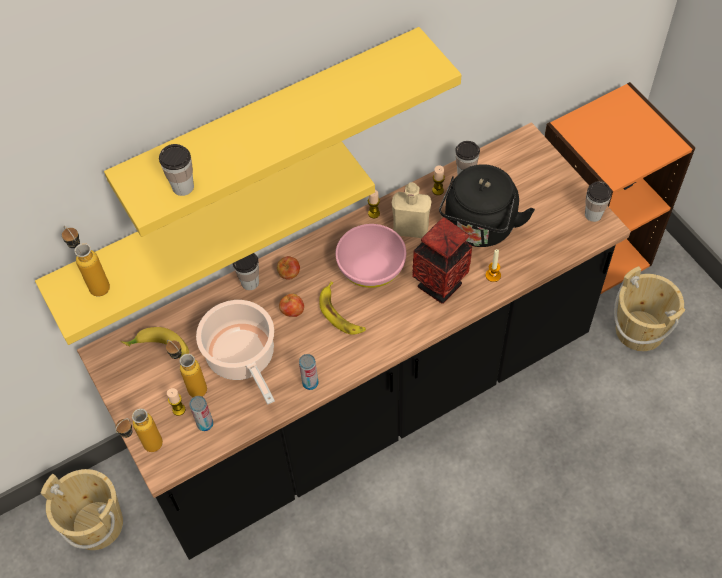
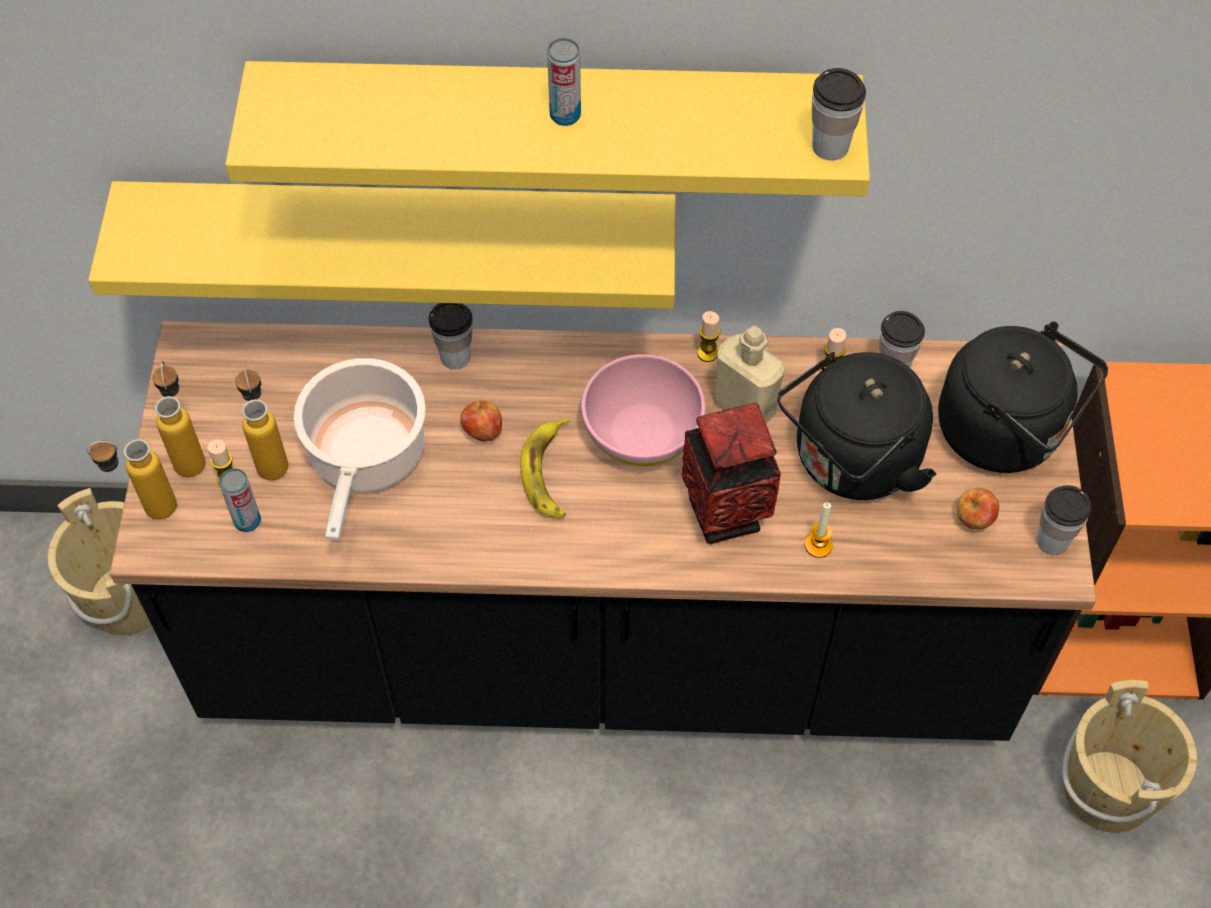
camera: 30 degrees right, 0 degrees up
bottle [62,226,110,296] -> bottle moved to [152,361,206,477]
banana [121,327,189,358] -> none
cup [159,144,194,196] -> cup moved to [812,68,866,161]
apple [277,256,300,280] -> apple moved to [957,488,999,529]
can [299,354,318,390] -> can moved to [547,38,581,126]
none -> black kettle [938,321,1108,473]

